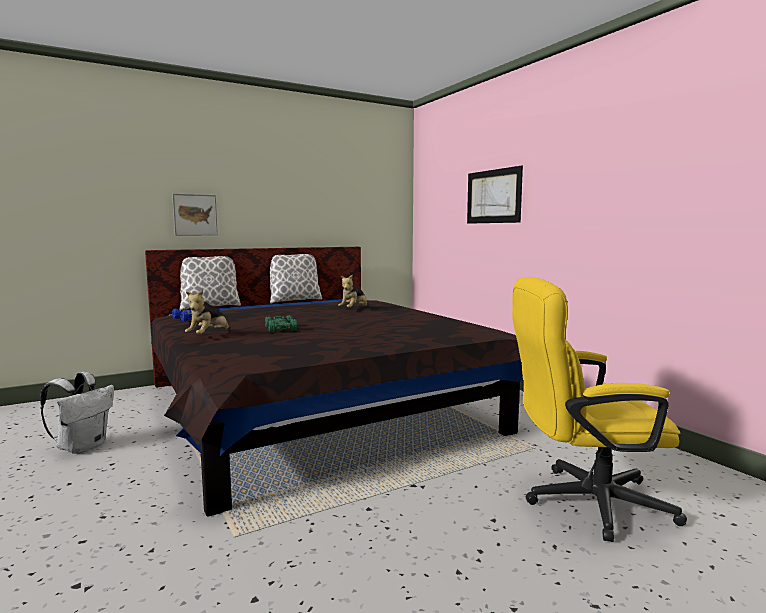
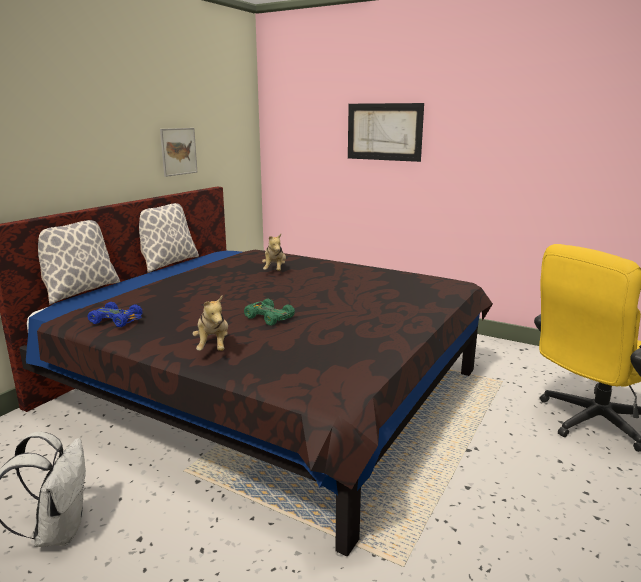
camera: 30 degrees left, 10 degrees up
picture [172,194,218,236] -> picture moved to [160,128,197,177]

